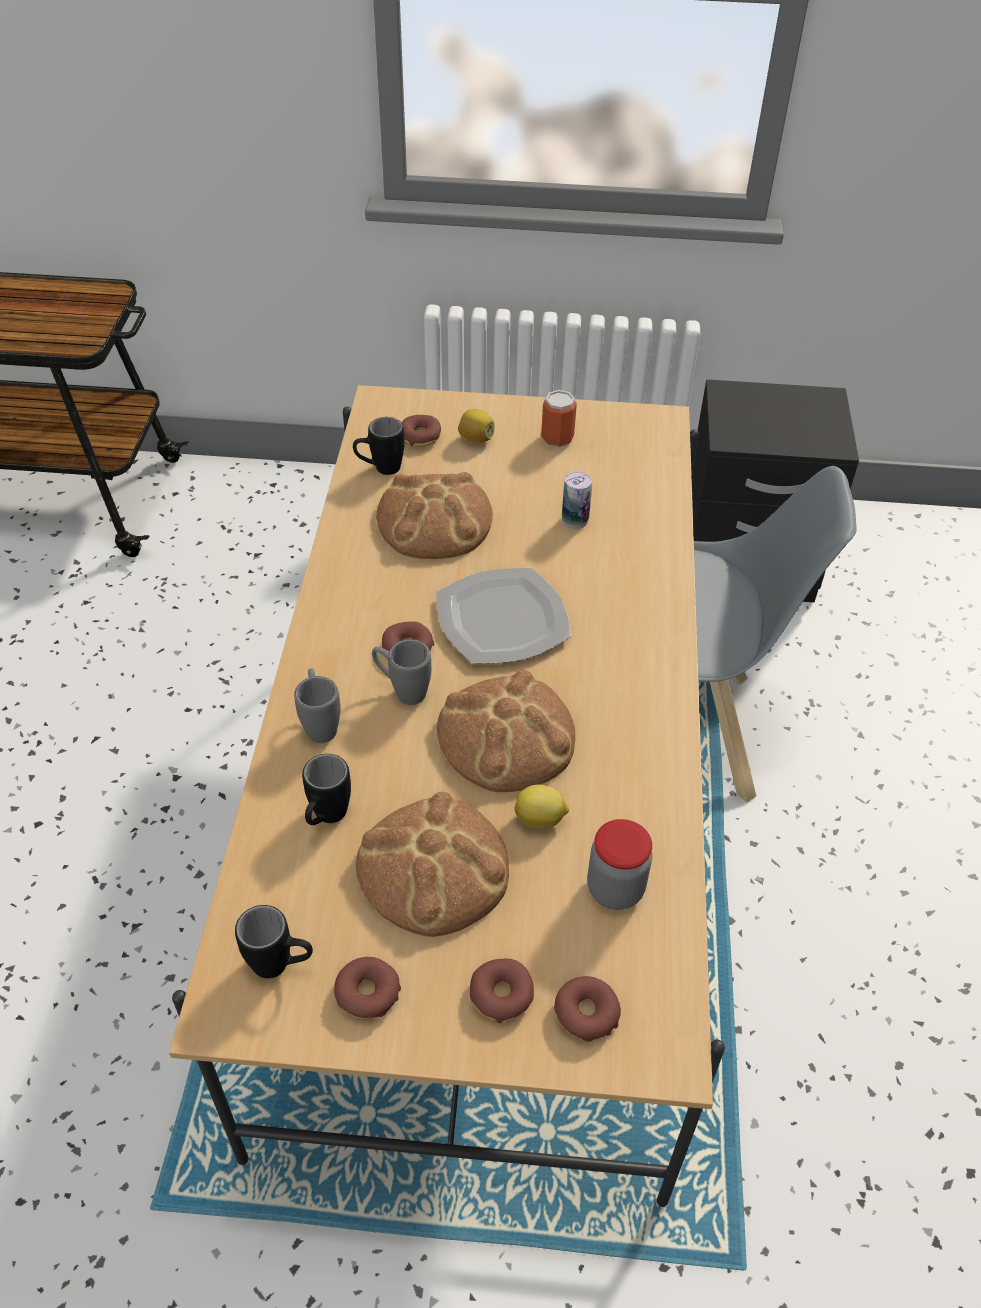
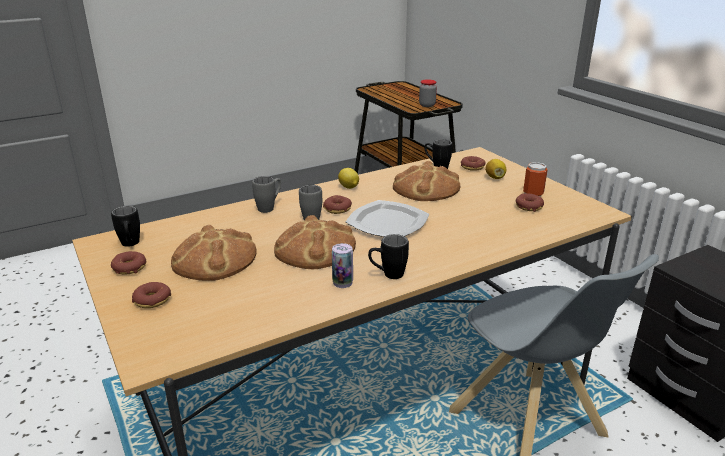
camera: 55 degrees right, 20 degrees down
black mug [302,754,351,825] -> black mug moved to [368,234,409,279]
lemon [514,785,569,828] -> lemon moved to [338,168,359,189]
donut [554,976,621,1042] -> donut moved to [516,193,544,212]
can [562,472,592,529] -> can moved to [332,243,353,288]
jar [587,819,652,910] -> jar moved to [419,79,437,107]

